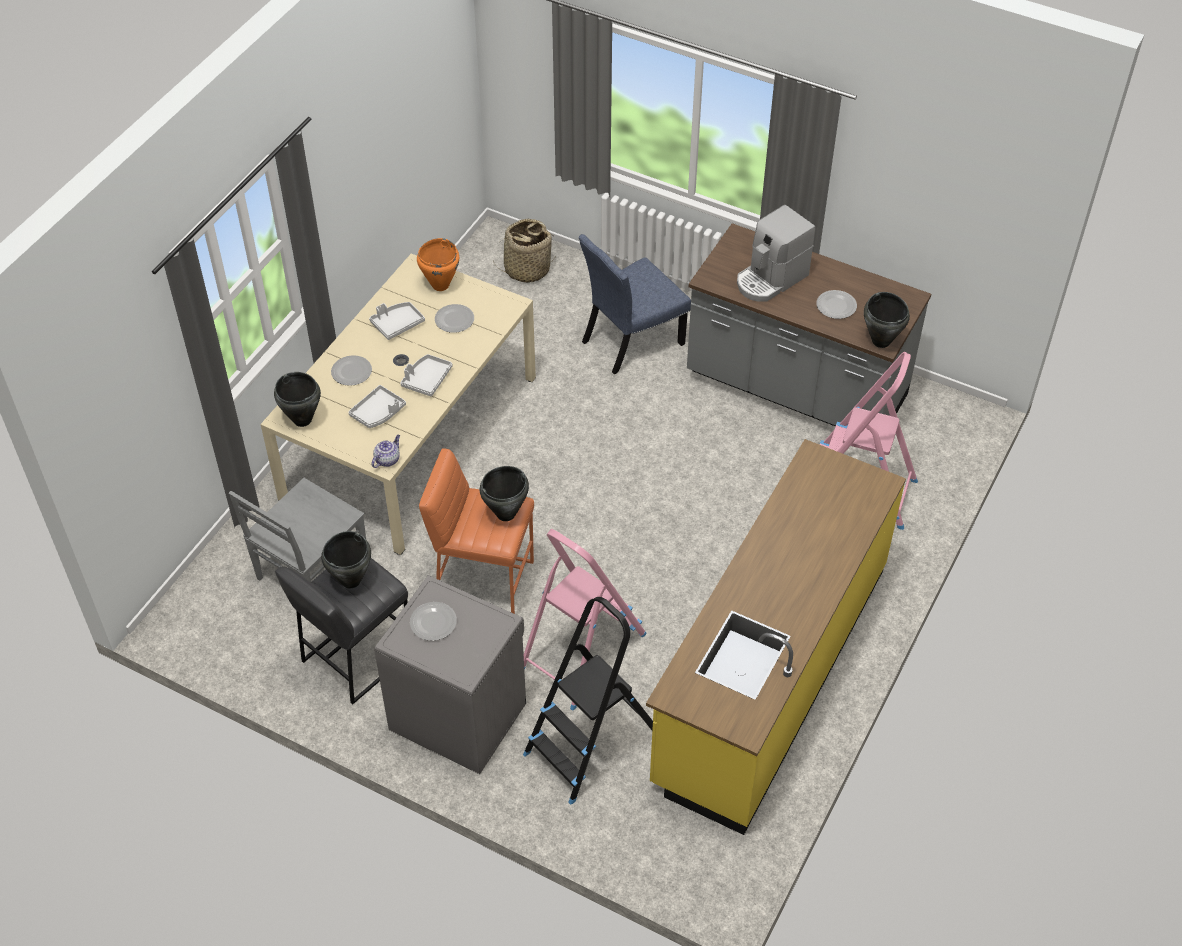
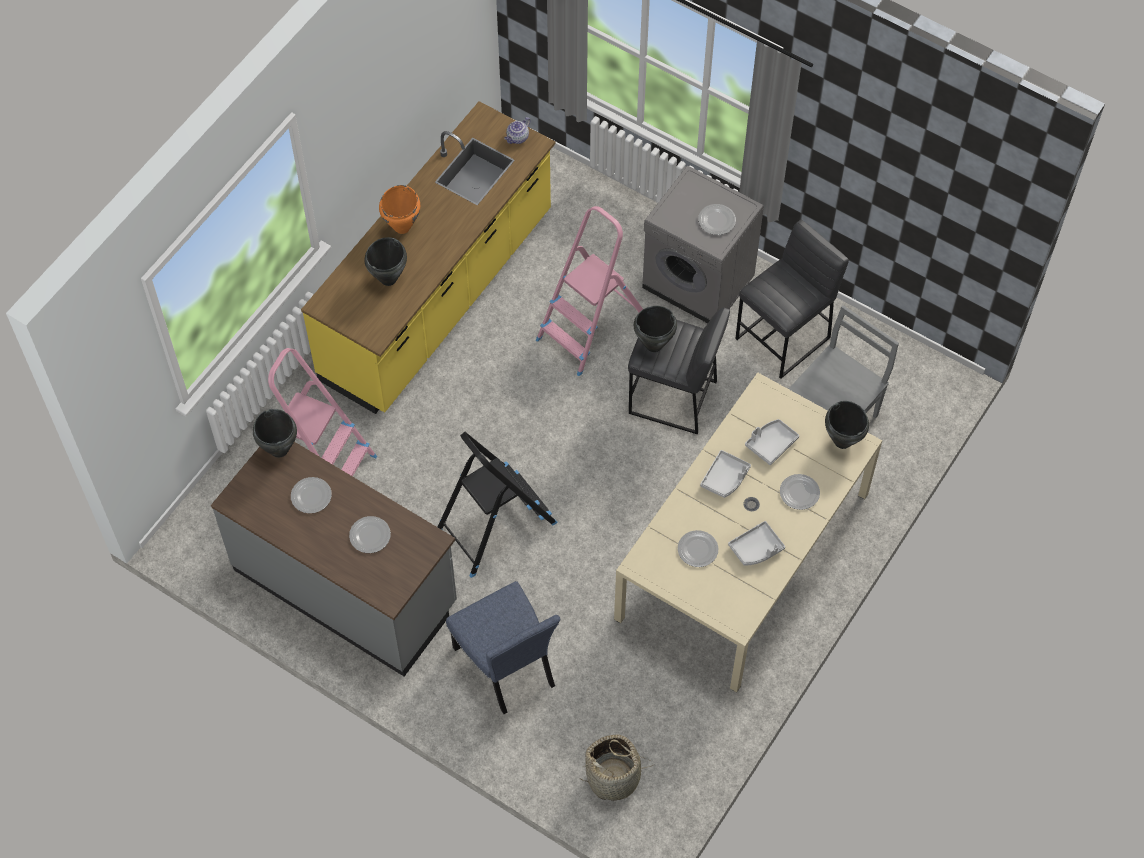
camera: 175 degrees left, 10 degrees up
black cooking pot [321,531,371,588] -> black cooking pot moved to [365,237,407,286]
teapot [372,435,400,468] -> teapot moved to [504,117,530,144]
orange cooking pot [417,238,459,291] -> orange cooking pot moved to [379,185,420,234]
orange stool [419,448,534,614] -> grey stool [628,307,730,434]
black step ladder [523,597,653,805] -> black step ladder moved to [438,432,557,578]
blue chair [579,234,691,374] -> blue chair turned 90 degrees clockwise [446,581,560,714]
coffee machine [737,205,816,302] -> plate [349,516,391,553]

